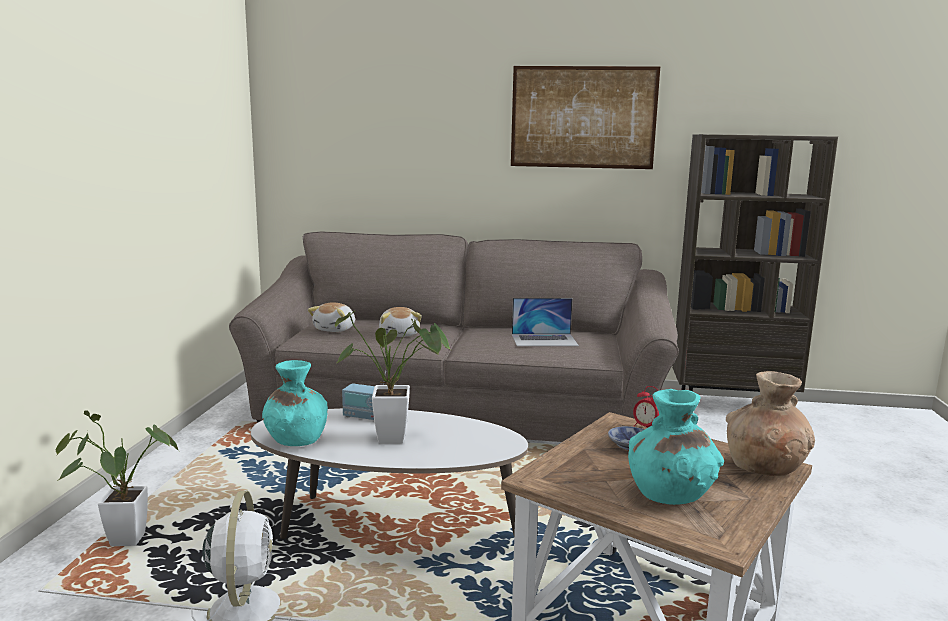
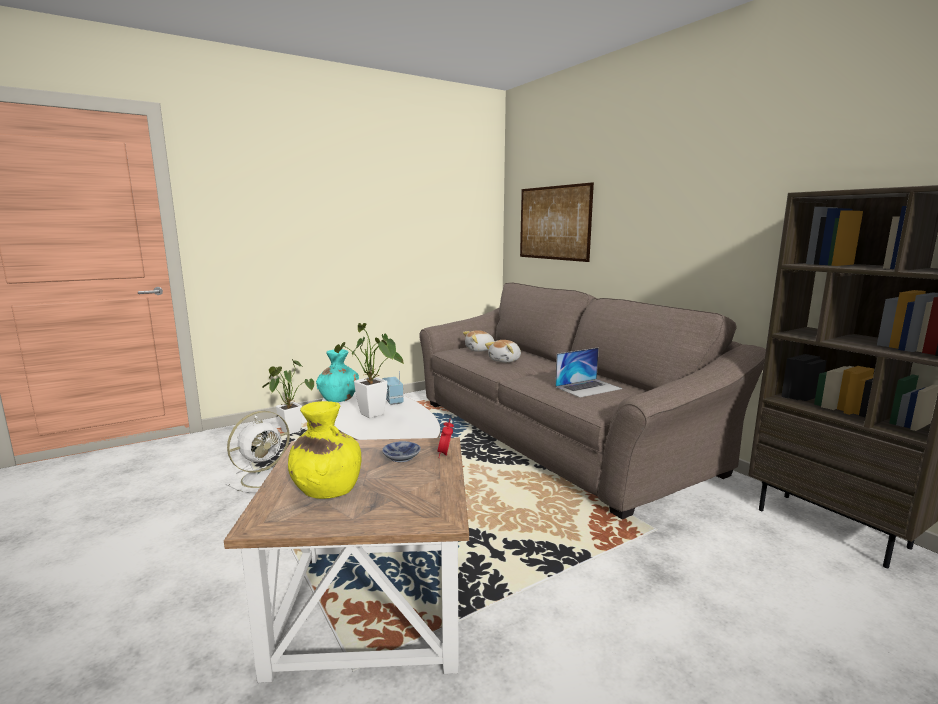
camera: 50 degrees right, 0 degrees up
picture [511,66,660,169] -> picture moved to [520,182,594,262]
laptop [512,298,579,346] -> laptop turned 75 degrees counterclockwise [555,347,622,398]
turquoise vase [628,389,724,505] -> yellow vase [288,401,361,499]
brown vase [726,371,815,476] -> none

